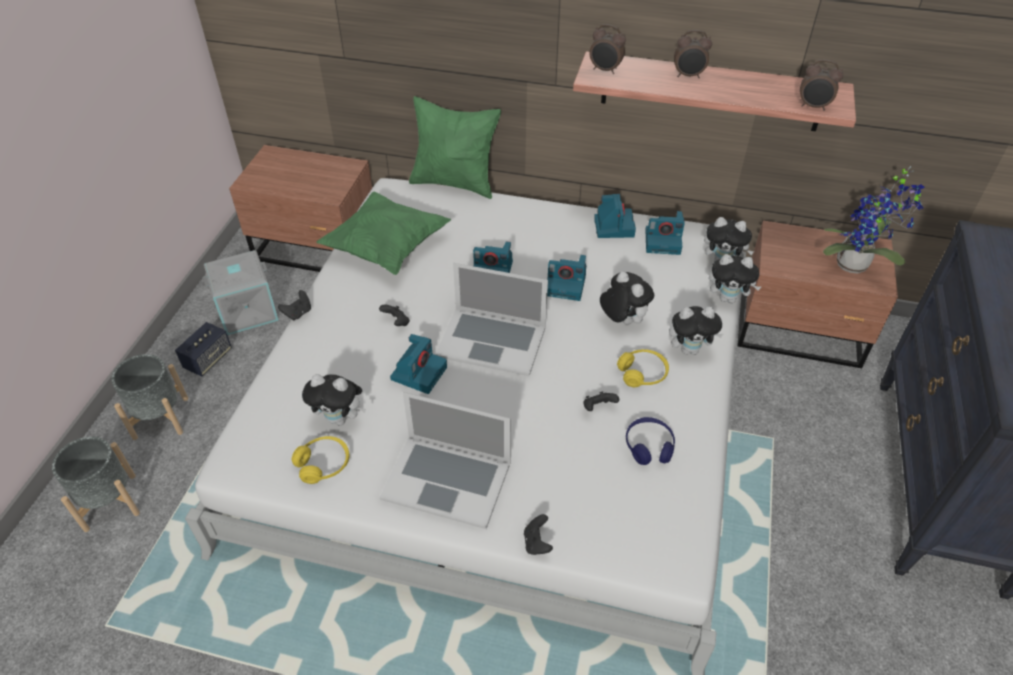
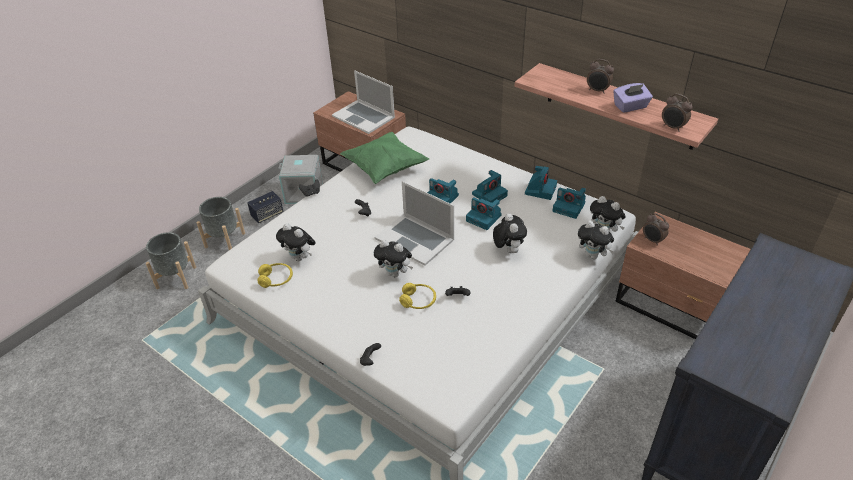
camera: 25 degrees right, 5 degrees down
laptop [380,392,511,529] -> laptop moved to [332,70,395,134]
camera [390,334,447,394] -> camera moved to [472,170,508,203]
green pillow [409,96,501,199] -> none
alarm clock [589,24,626,74] -> alarm clock moved to [643,213,669,246]
yellow headphones [617,349,669,387] -> yellow headphones moved to [399,283,436,309]
blue headphones [626,417,675,465] -> none
plush toy [669,306,723,355] -> plush toy moved to [374,240,413,277]
potted plant [823,166,924,274] -> none
none -> purple tissue box [613,83,653,113]

